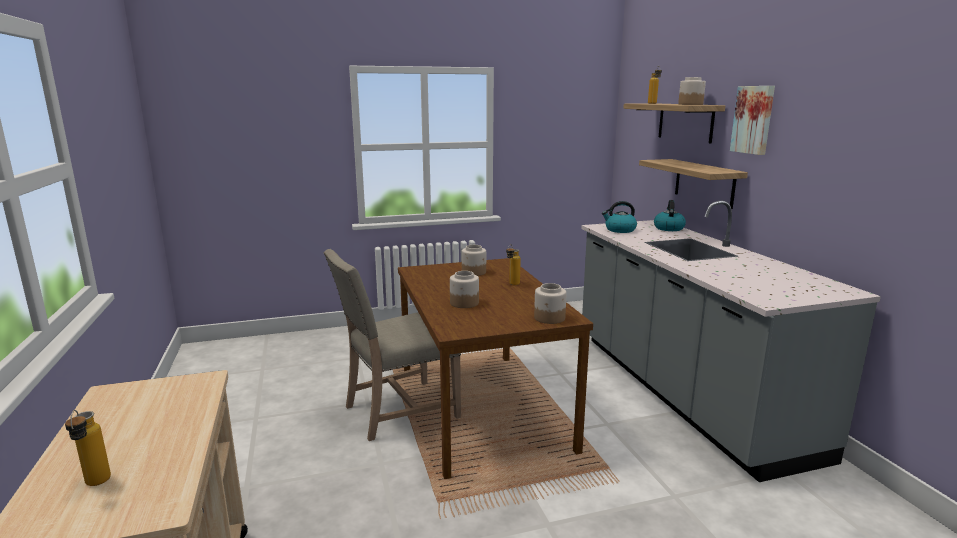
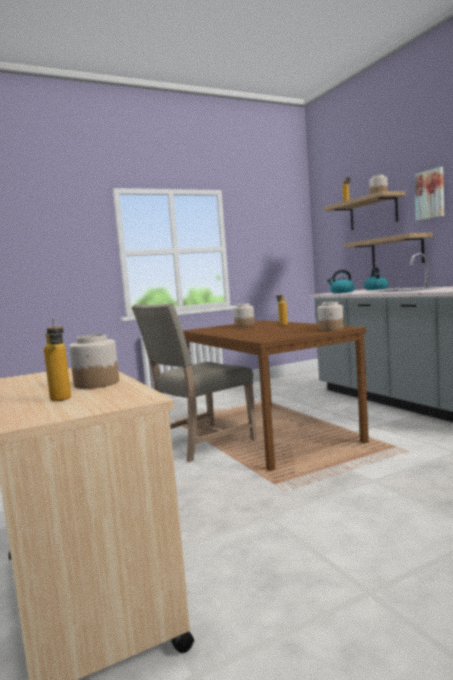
camera: 10 degrees left, 10 degrees down
jar [450,271,479,308] -> jar moved to [69,334,119,389]

